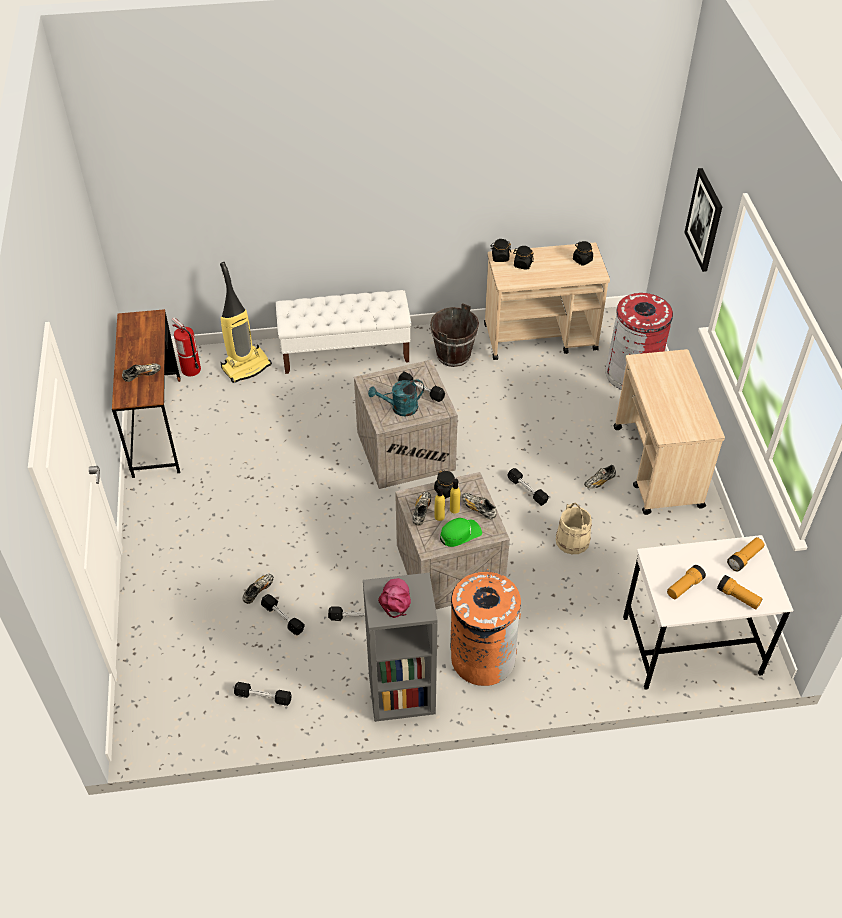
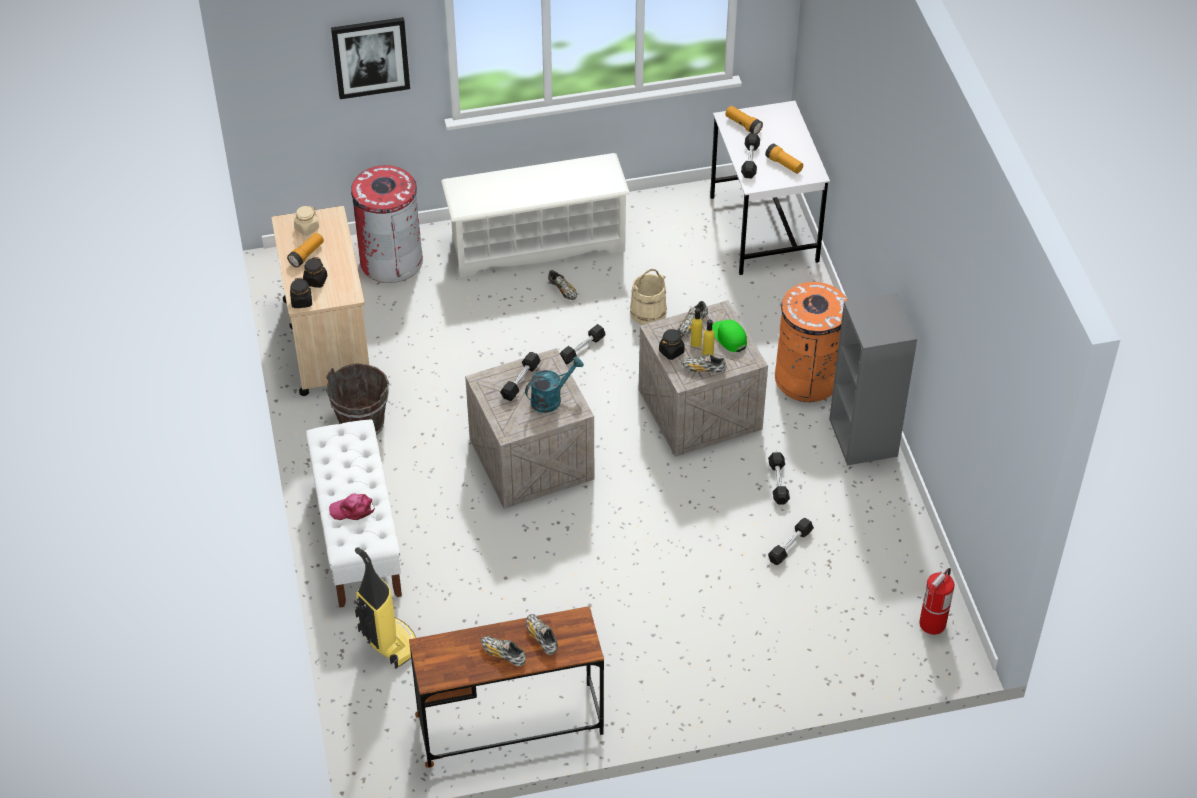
camera: 95 degrees left, 0 degrees up
fire extinguisher [172,317,201,376] -> fire extinguisher moved to [919,568,955,635]
black dumbbell [234,682,292,706] -> black dumbbell moved to [741,133,760,179]
shoe [243,574,274,604] -> shoe moved to [481,636,526,666]
turquoise watering can [368,380,424,416] -> turquoise watering can turned 105 degrees counterclockwise [525,357,584,413]
pink cap [378,578,411,618] -> pink cap moved to [329,493,375,520]
black jar [573,241,593,266] -> beige jar [294,206,319,236]
beige cart [613,349,725,515] -> white shoe rack [441,153,630,278]
flashlight [717,575,763,610] -> flashlight moved to [287,233,324,268]

